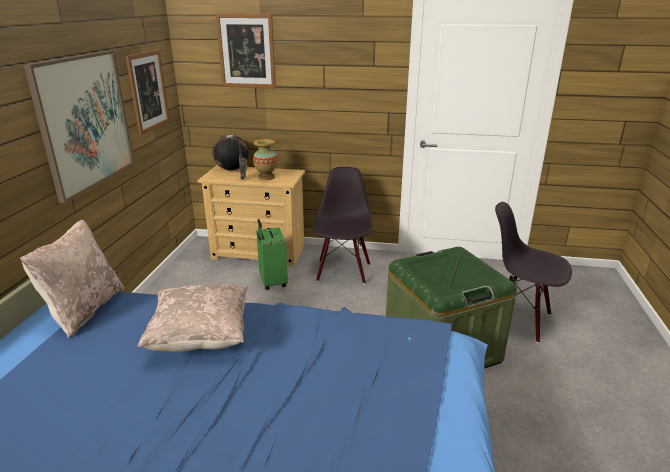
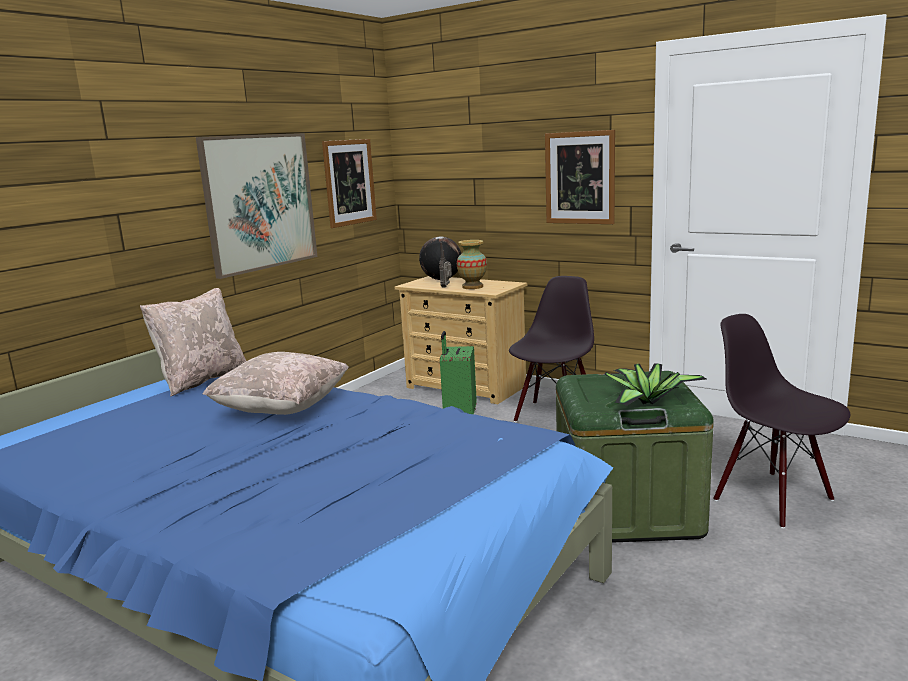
camera: 25 degrees right, 10 degrees down
picture [215,14,276,88] -> picture moved to [545,130,615,224]
none -> potted plant [604,364,706,406]

